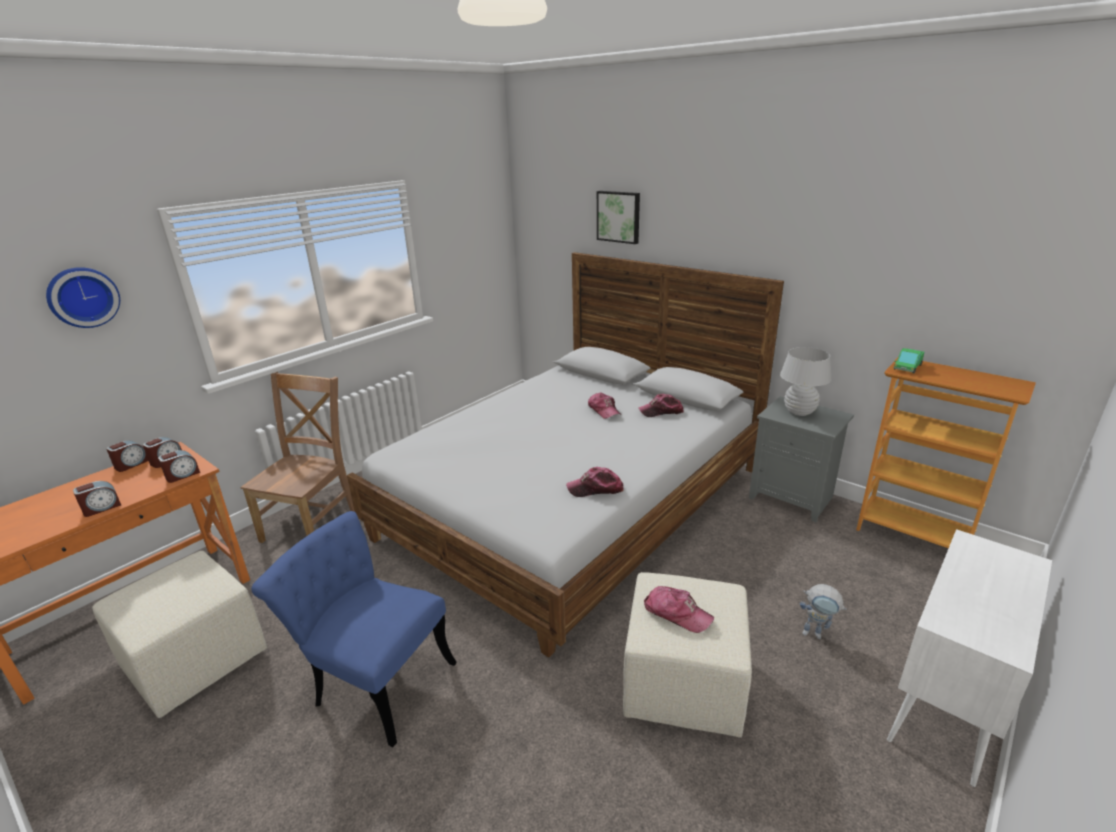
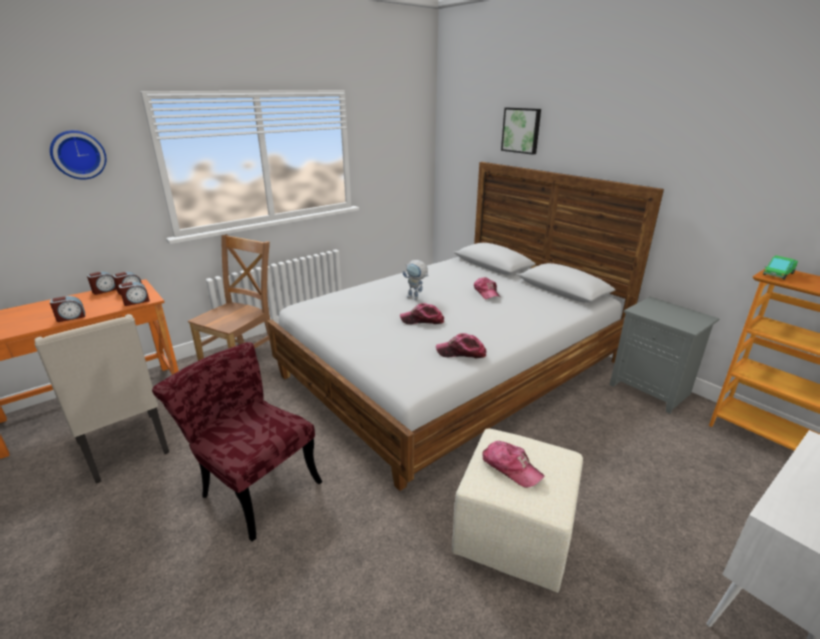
camera: 10 degrees right, 0 degrees up
beige ottoman [92,551,267,718] -> beige chair [34,314,169,484]
blue chair [251,511,457,747] -> red chair [152,342,322,541]
cap [638,394,684,417] -> cap moved to [400,303,444,324]
white table lamp [780,347,832,416] -> none
toy robot [800,584,847,639] -> toy robot moved to [403,260,429,300]

